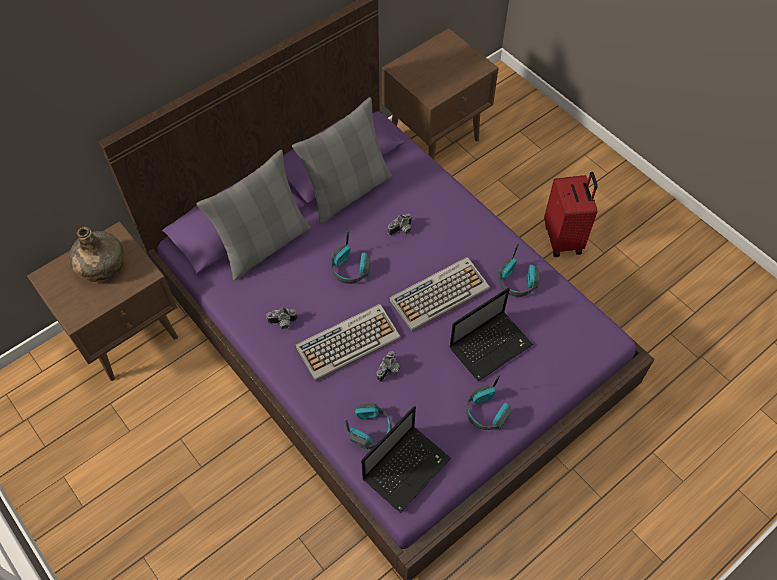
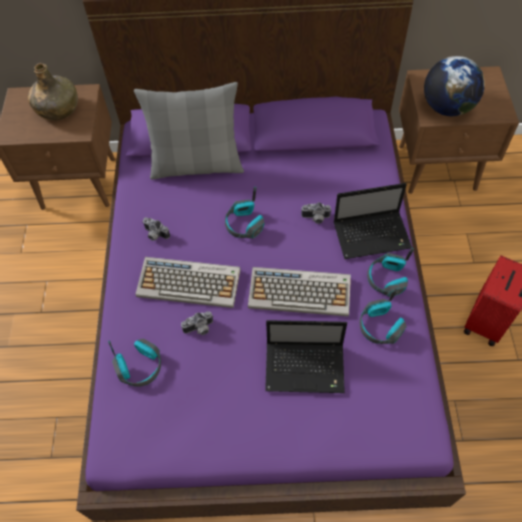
camera: 40 degrees right, 0 degrees up
grey pillow [292,97,392,224] -> none
laptop [361,406,451,513] -> laptop moved to [334,183,412,259]
headphones [466,375,512,430] -> headphones moved to [367,248,414,297]
none -> globe [424,56,485,116]

